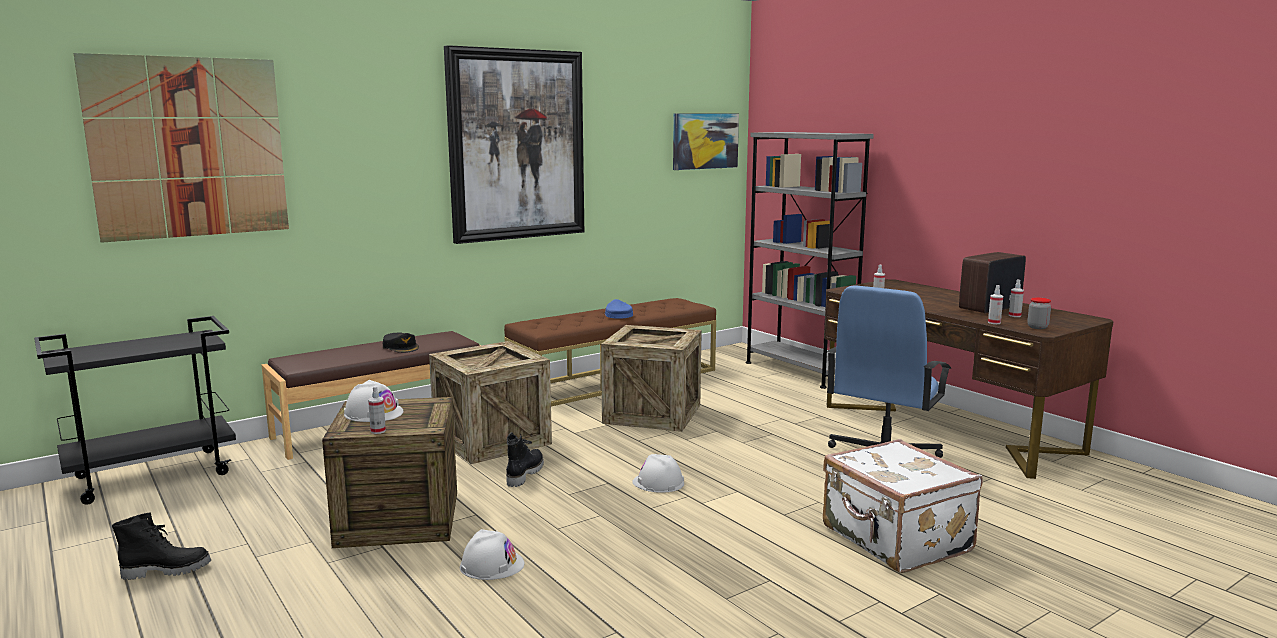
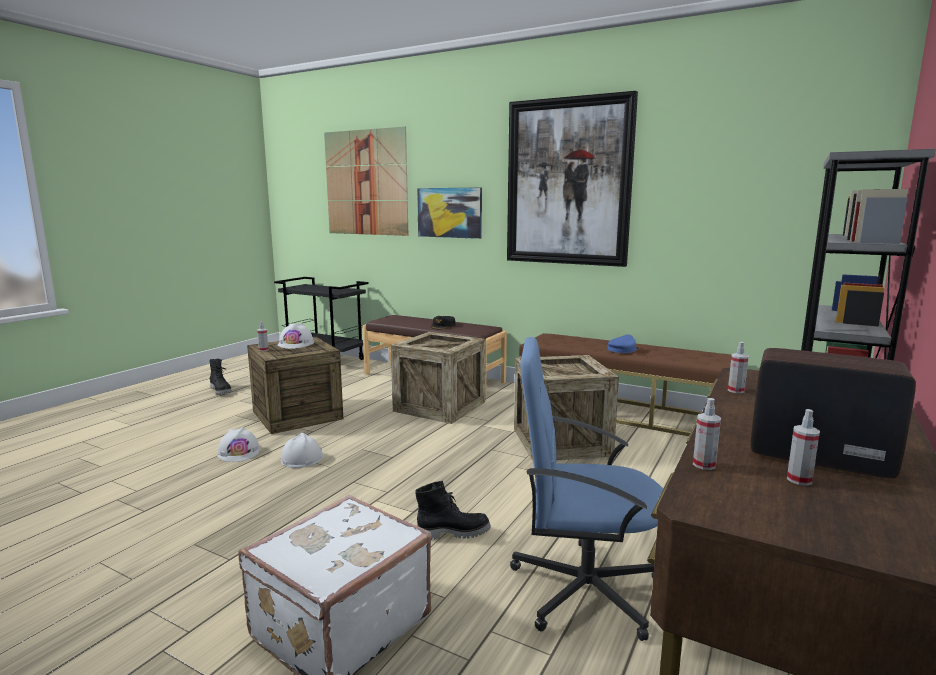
camera: 65 degrees right, 0 degrees up
black boot [506,432,544,487] -> black boot moved to [415,481,491,540]
white hard hat [632,454,684,493] -> white hard hat moved to [281,433,324,468]
picture [673,113,739,170] -> picture moved to [417,187,482,239]
jar [1027,298,1051,329] -> none

